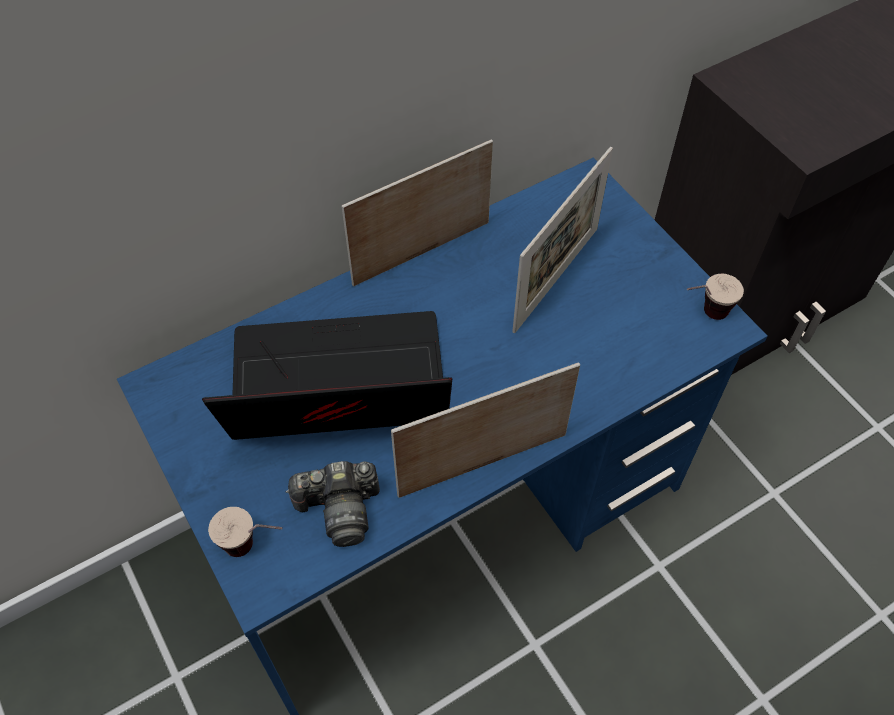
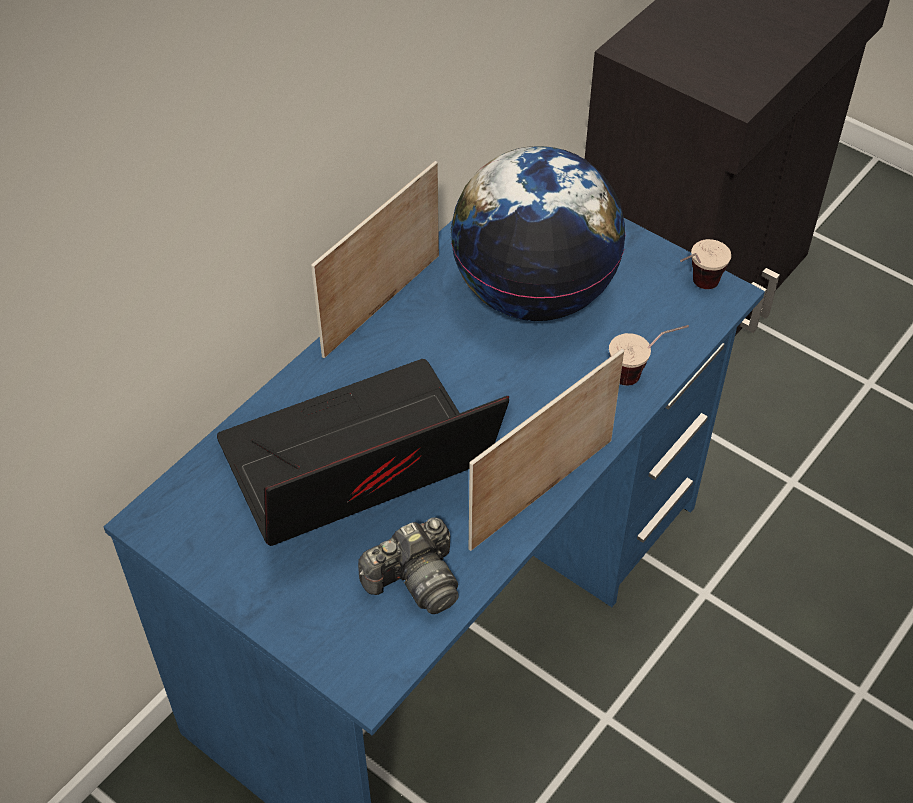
camera: 20 degrees left, 5 degrees down
cup [208,507,282,557] -> cup moved to [609,325,689,386]
picture frame [512,147,613,333] -> globe [450,146,626,321]

